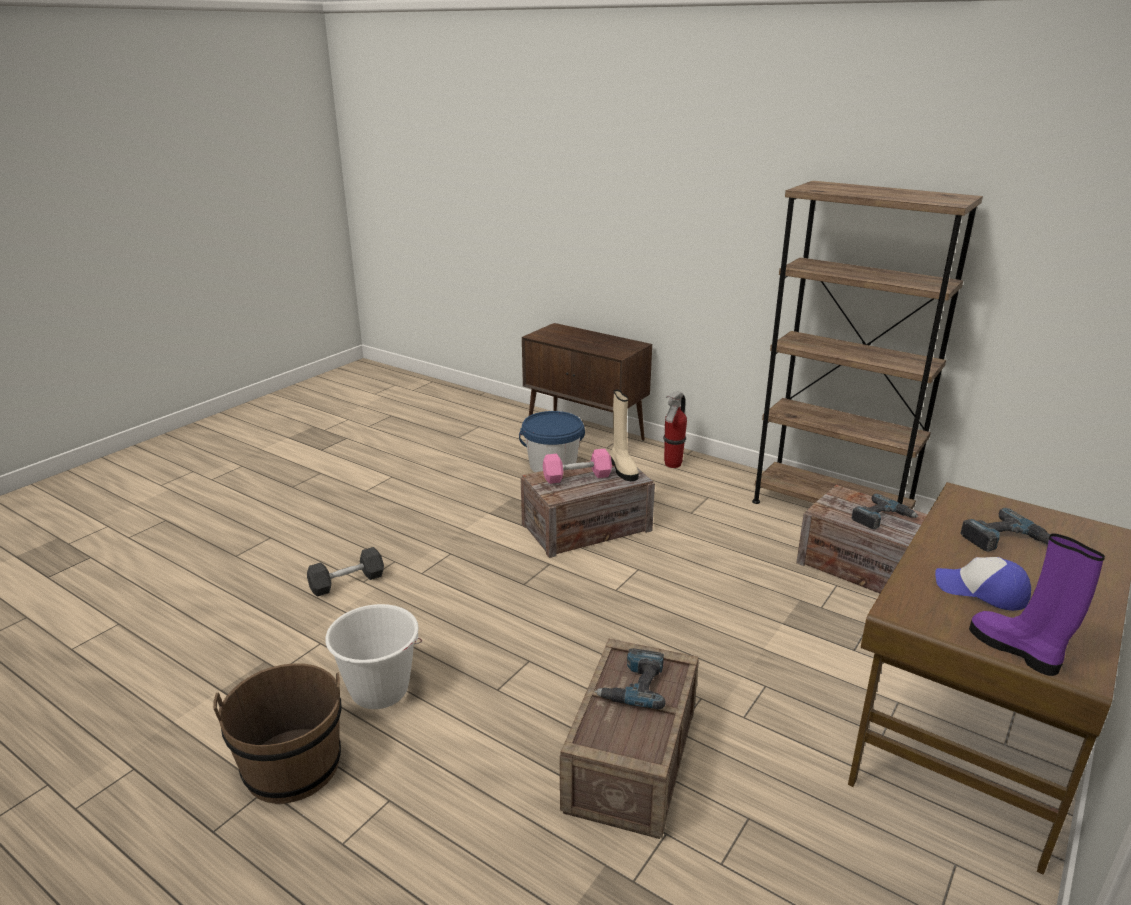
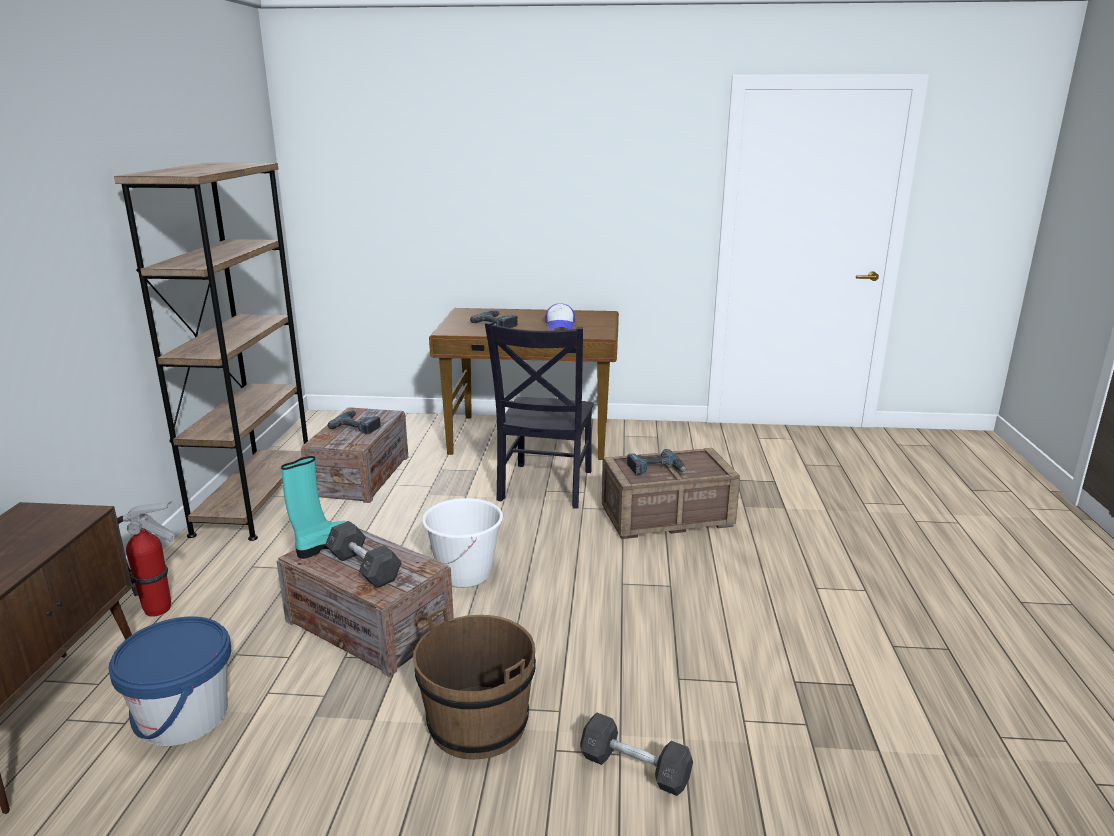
camera: 120 degrees left, 5 degrees down
brown bucket [213,663,341,804] -> brown bucket moved to [413,606,536,760]
white bucket [325,604,422,709] -> white bucket moved to [422,498,503,588]
pink dumbbell [543,448,612,484] -> grey dumbbell [325,521,402,588]
beige boot [611,390,639,481] -> turquoise boot [281,456,347,559]
purple boot [969,533,1105,676] -> none
none -> black chair [485,322,594,509]

